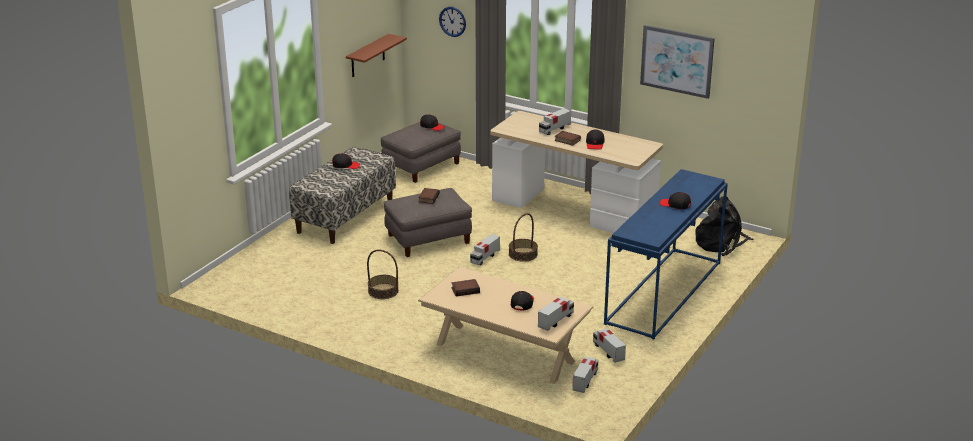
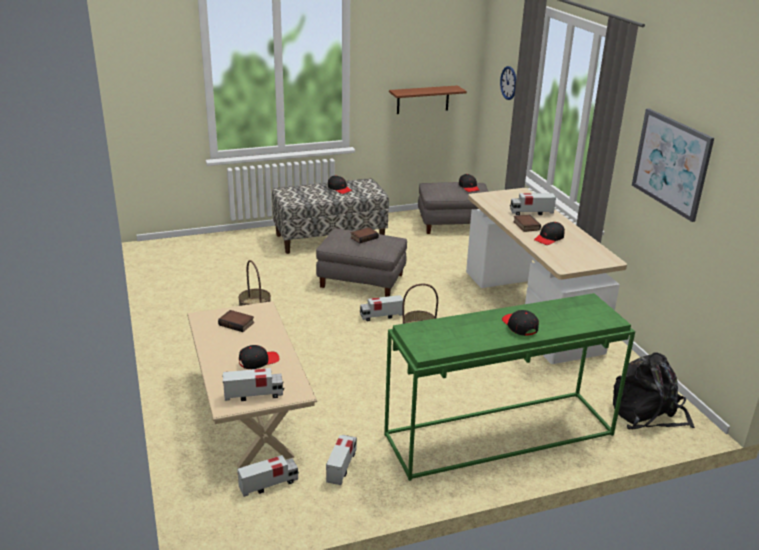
camera: 40 degrees right, 0 degrees up
blue console table [604,169,728,340] -> green console table [384,293,635,481]

